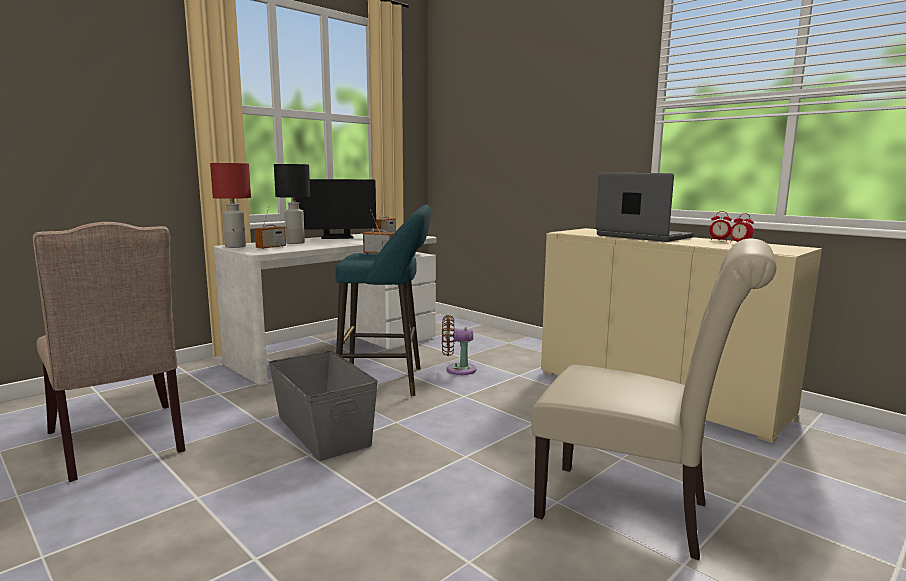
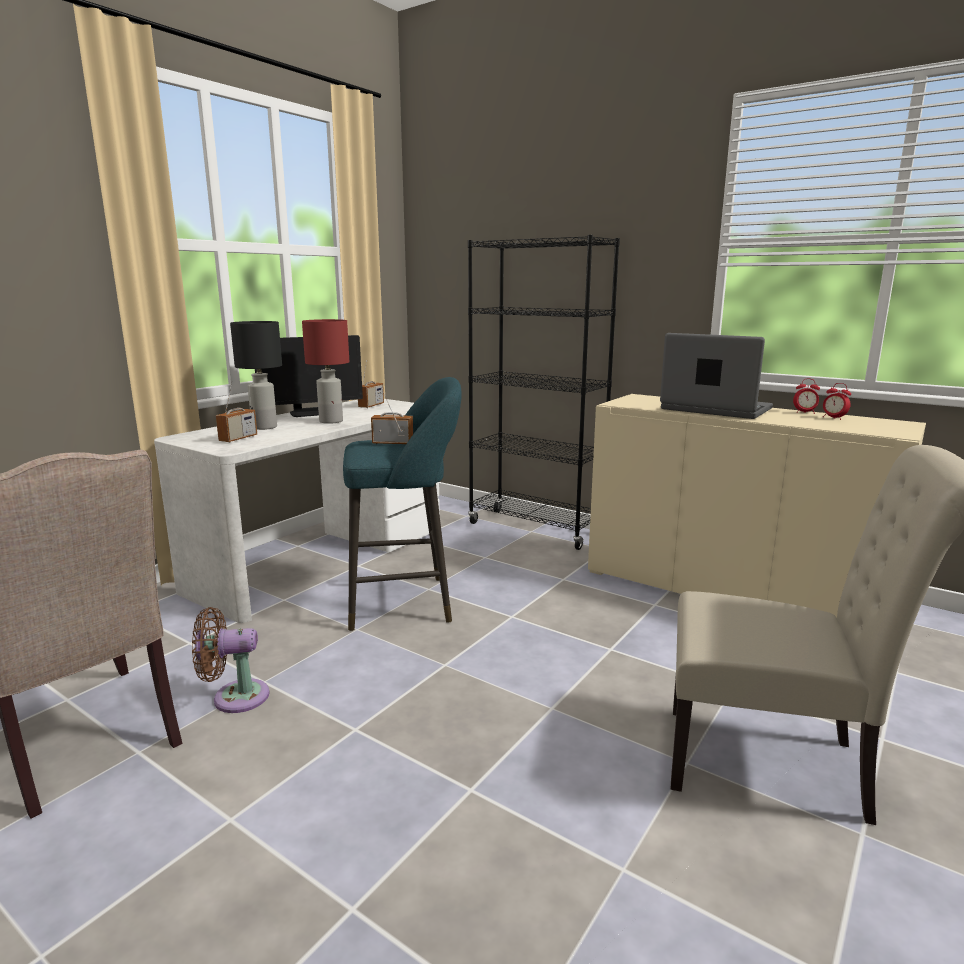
camera: 10 degrees left, 5 degrees up
red table lamp [210,163,251,248] -> red table lamp moved to [302,319,349,424]
grey storage box [268,350,378,461] -> none
brown fan [442,315,476,375] -> brown fan moved to [192,607,270,713]
none -> black bookcase [468,235,620,550]

